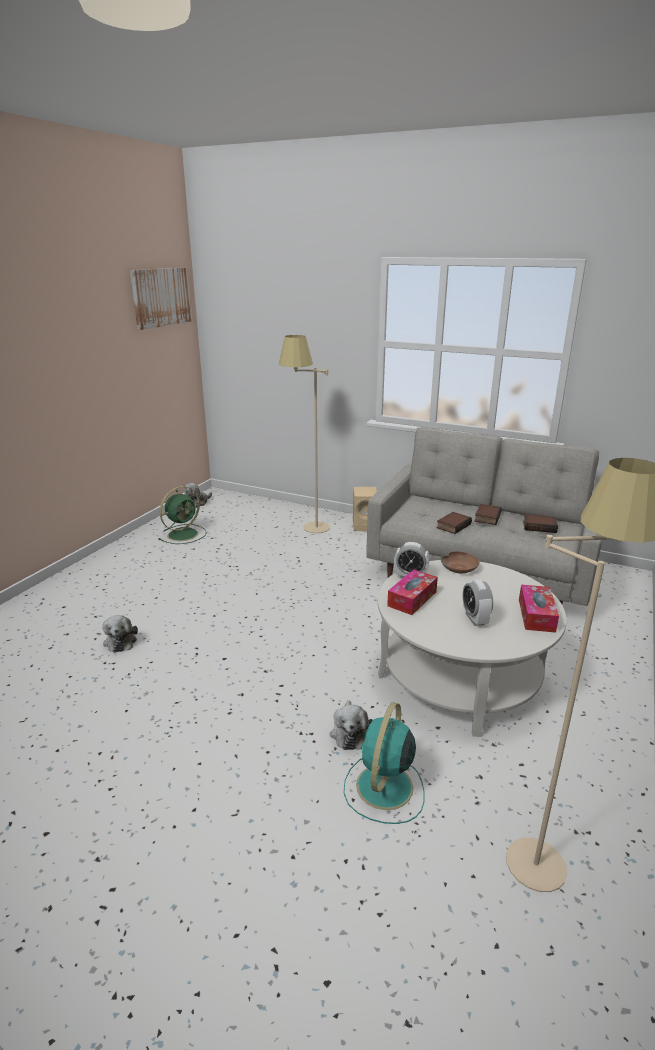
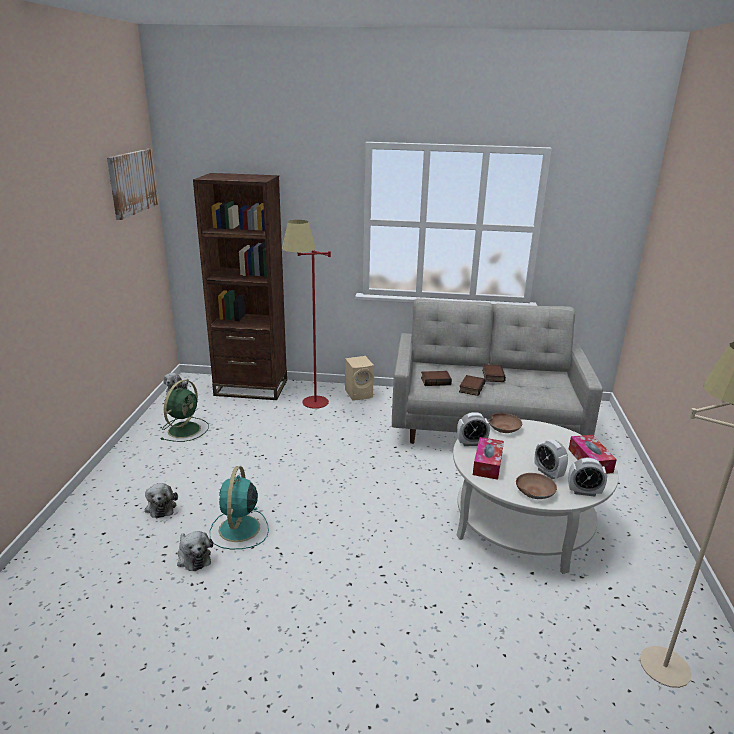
camera: 20 degrees left, 0 degrees up
beige floor lamp [279,335,330,533] -> red floor lamp [282,220,331,409]
plush toy [330,700,373,750] -> plush toy moved to [145,483,178,518]
turquoise fan [344,702,425,824] -> turquoise fan moved to [210,466,269,549]
book [523,514,558,533] -> book moved to [421,371,452,386]
none -> brown bookcase [193,173,287,400]
none -> brown bowl [516,473,557,499]
none -> alarm clock [568,458,607,497]

